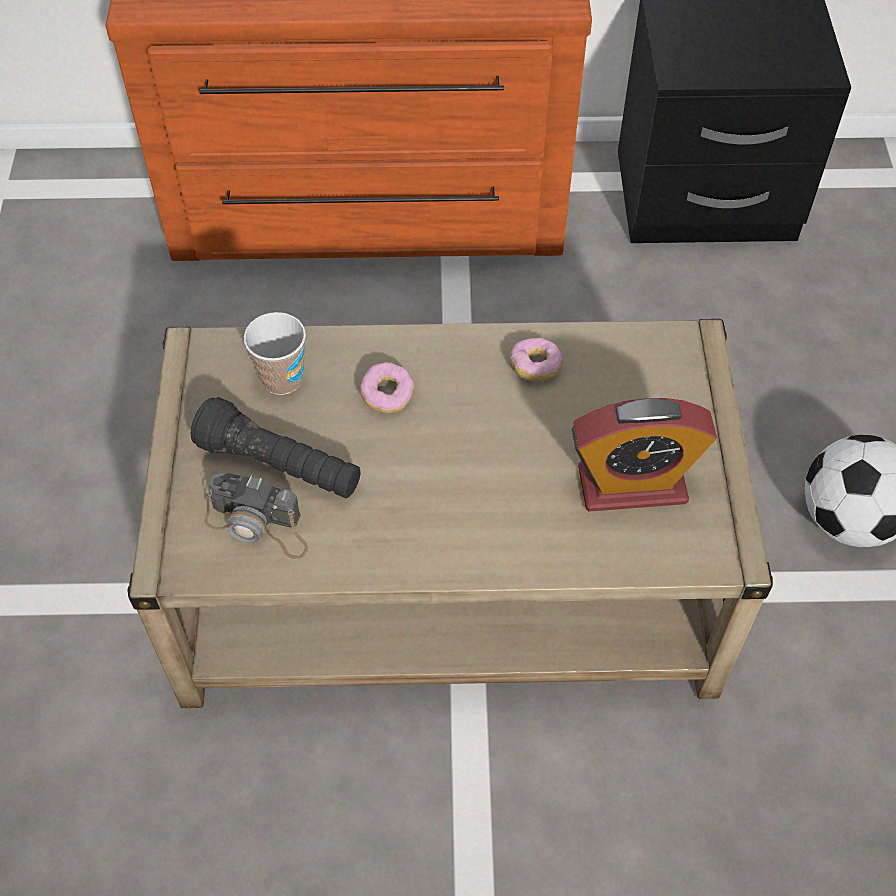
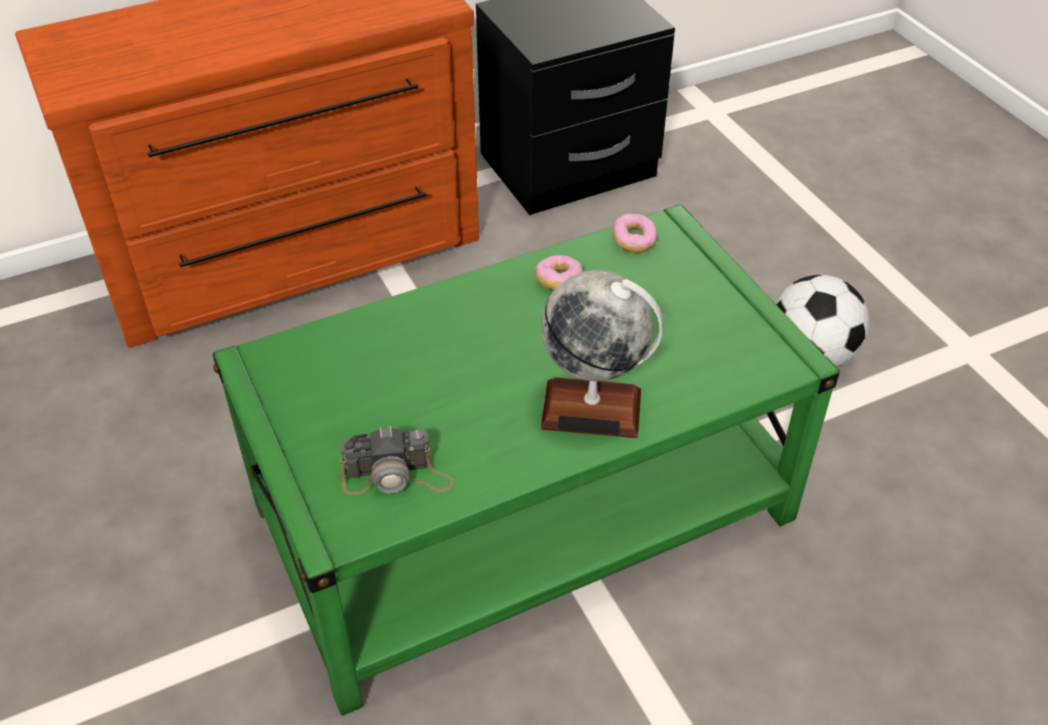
camera: 25 degrees left, 10 degrees down
beige coffee table [127,319,773,708] -> green coffee table [213,205,840,716]
black flashlight [190,397,361,498] -> none
cup [244,312,306,395] -> none
donut [360,362,414,413] -> donut moved to [612,214,657,253]
alarm clock [572,398,717,512] -> none
none -> globe [541,270,663,438]

